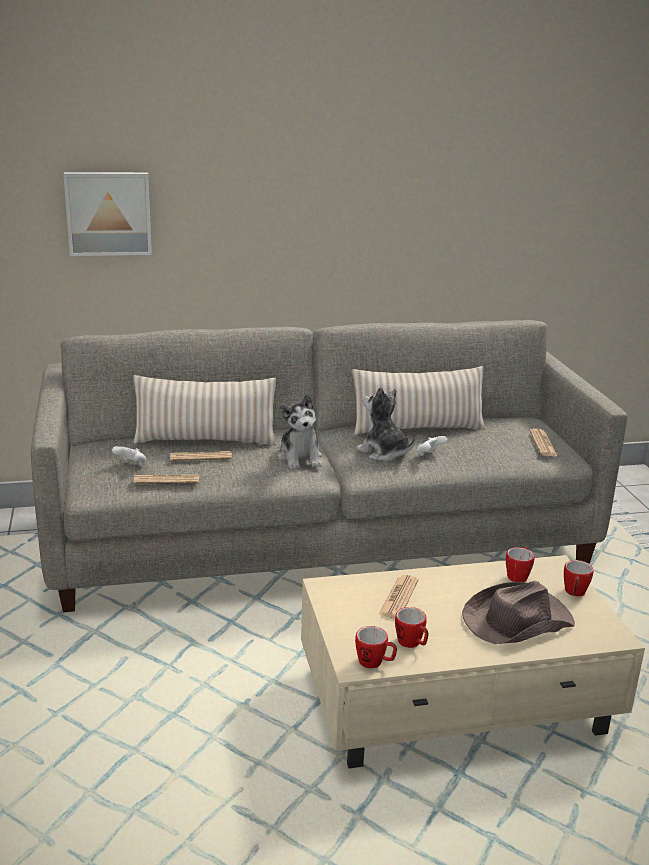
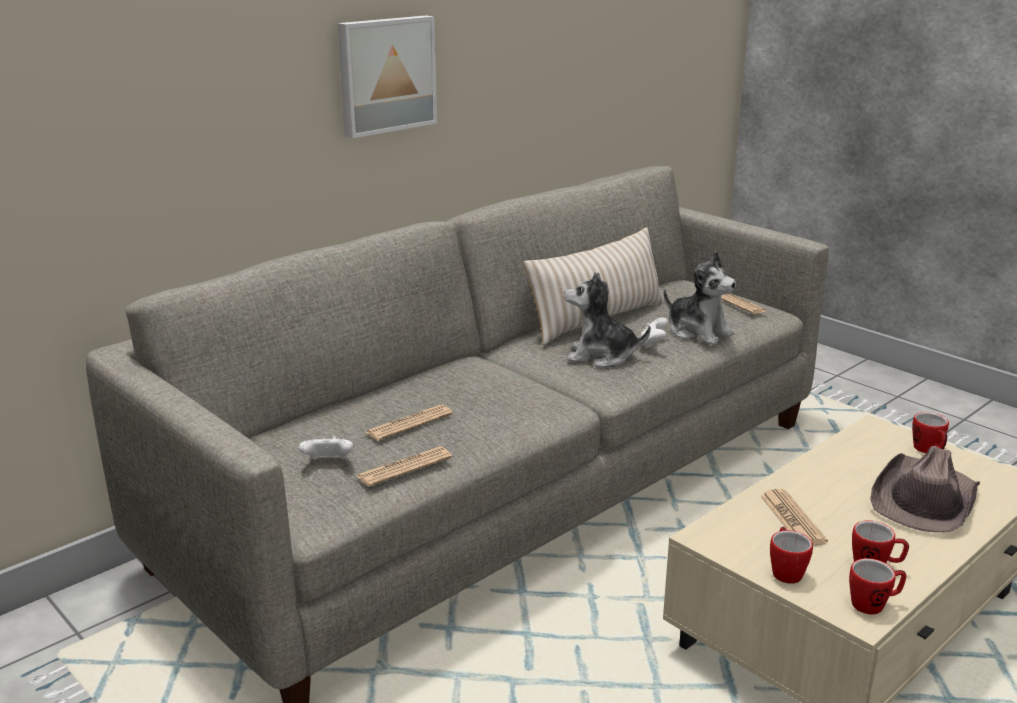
camera: 30 degrees left, 0 degrees up
picture [63,172,152,256] -> picture moved to [337,16,437,138]
beige pillow [133,375,276,446] -> none
plush toy [278,394,322,470] -> plush toy moved to [664,251,736,345]
mug [506,547,534,582] -> mug moved to [770,527,813,584]

